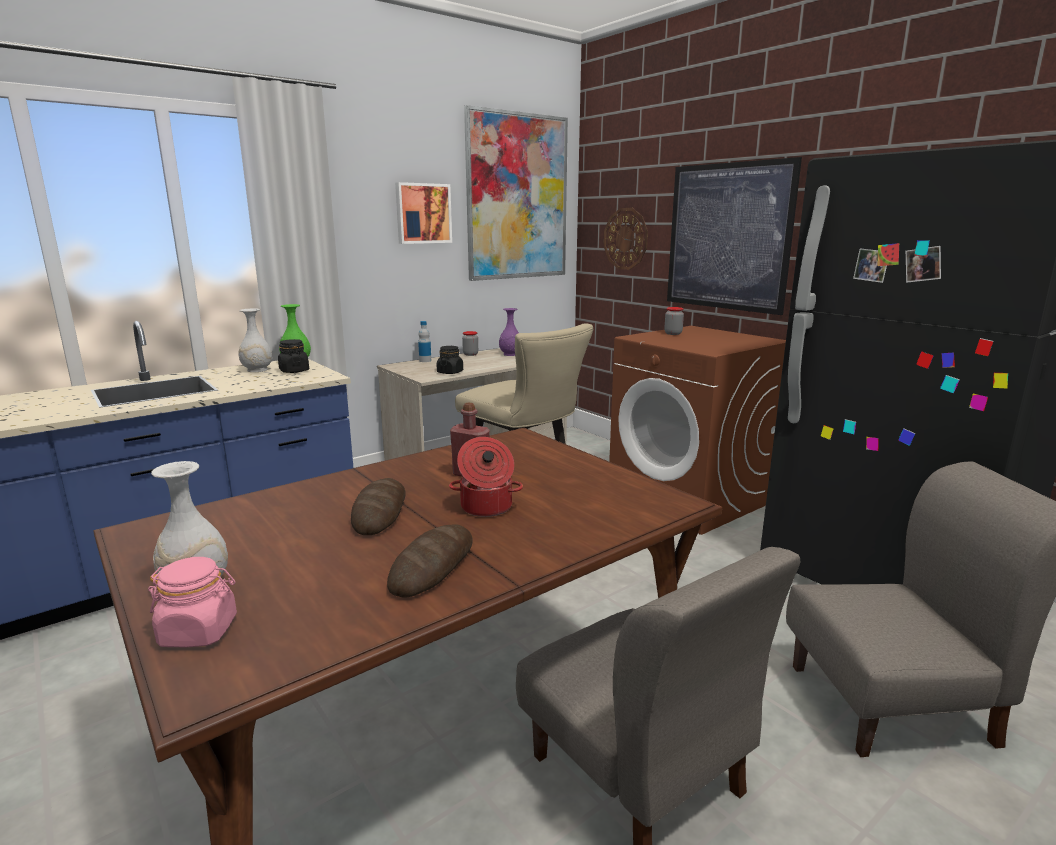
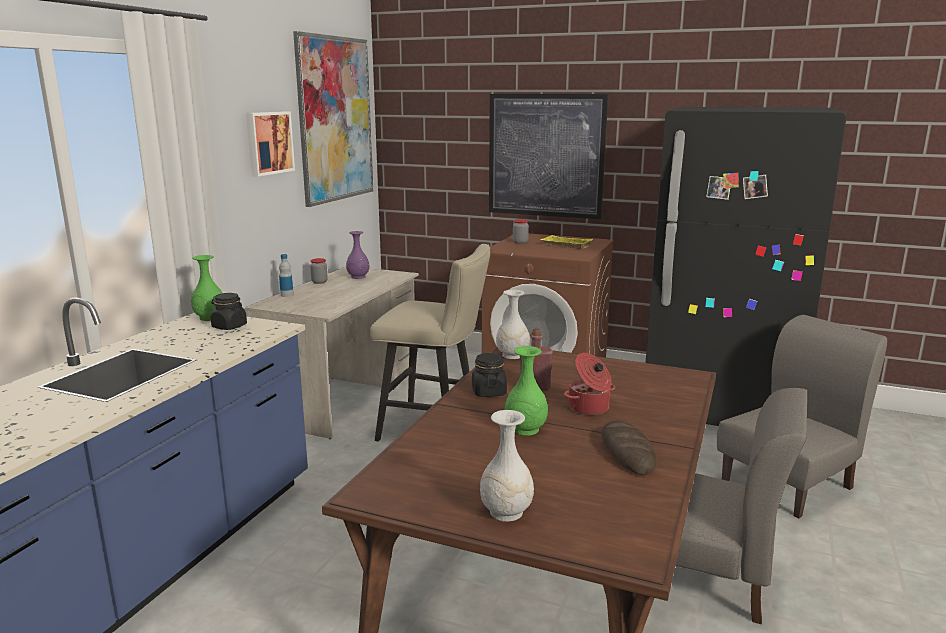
camera: 30 degrees left, 0 degrees up
pink jar [148,557,237,647] -> none
white vase [239,308,272,372] -> white vase moved to [496,290,530,359]
bread [351,478,406,535] -> green vase [505,346,548,436]
black jar [437,346,463,374] -> black jar moved to [472,353,507,397]
wall clock [604,208,648,270] -> none
none -> yellow tray [540,235,593,249]

